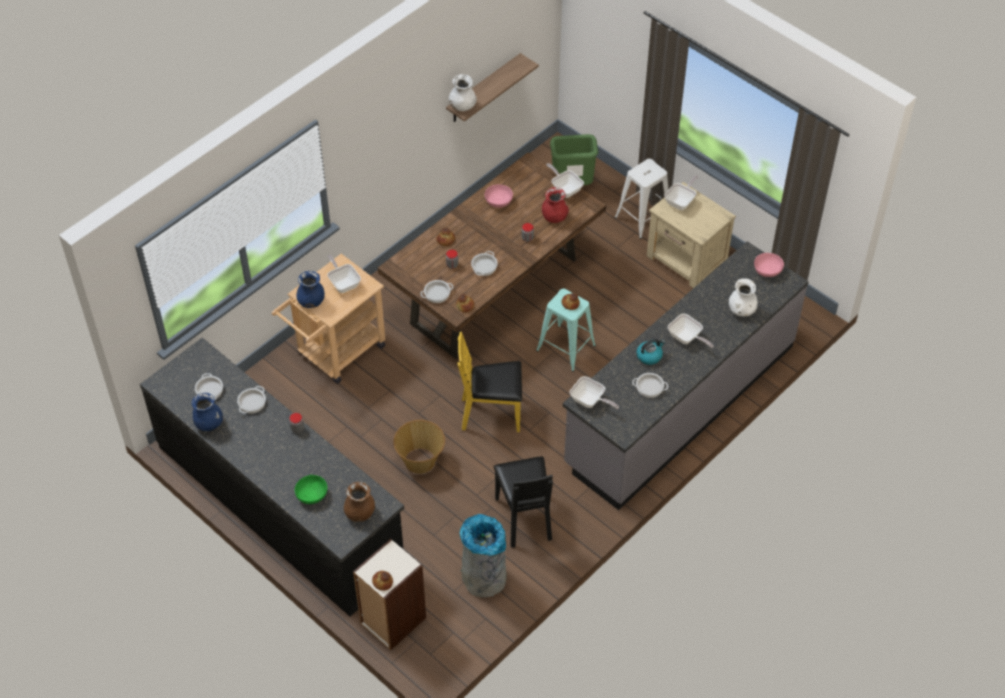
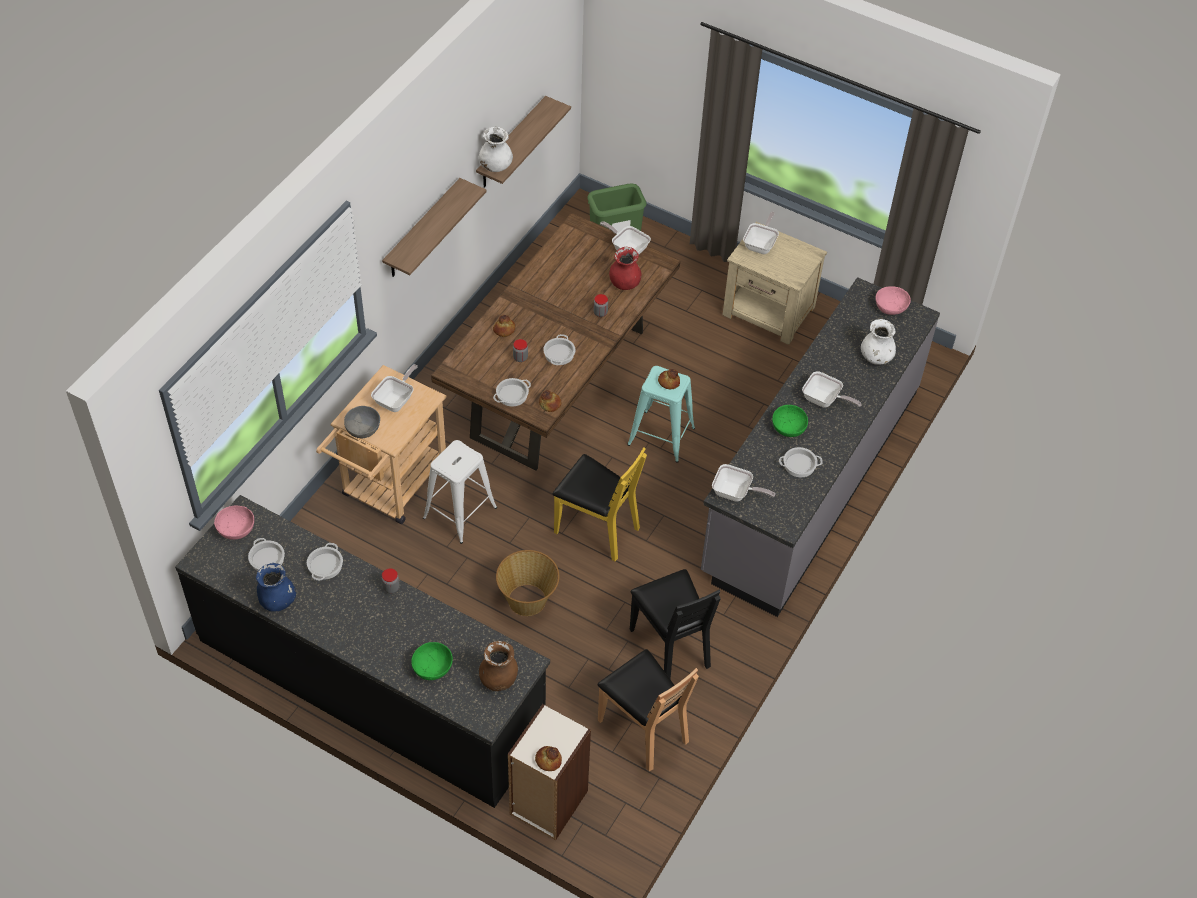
camera: 15 degrees left, 0 degrees up
blue vase [296,271,325,308] -> grey bowl [344,406,380,438]
frying pan [327,254,361,293] -> frying pan turned 75 degrees clockwise [371,364,418,412]
yellow chair [457,332,522,432] -> yellow chair turned 135 degrees counterclockwise [552,447,647,561]
grey trash can [460,514,507,597] -> brown chair [597,649,699,771]
pink bowl [485,184,513,208] -> pink bowl moved to [214,506,254,540]
white stool [615,159,668,239] -> white stool moved to [423,440,497,544]
kettle [636,339,665,365] -> green bowl [772,405,808,437]
none -> shelf [382,178,487,277]

